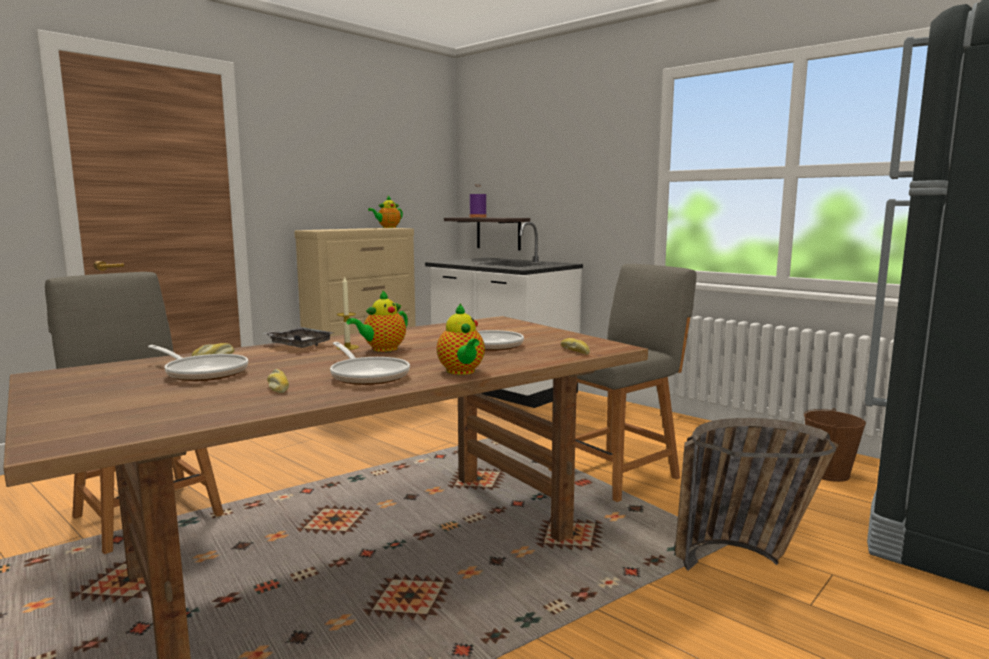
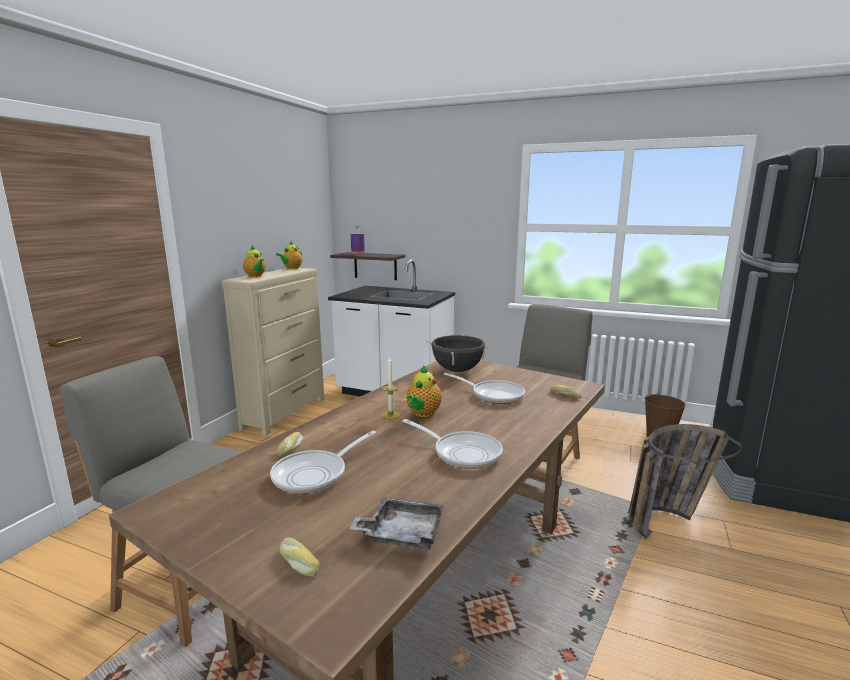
camera: 20 degrees left, 5 degrees up
frying pan [148,345,248,381] -> frying pan turned 120 degrees clockwise [270,431,376,494]
grey tray [264,327,333,348] -> grey tray moved to [349,497,444,550]
bread [267,369,289,393] -> bread moved to [280,538,320,576]
teapot [437,303,485,375] -> teapot moved to [243,245,266,277]
none -> black cooking pot [426,335,492,372]

